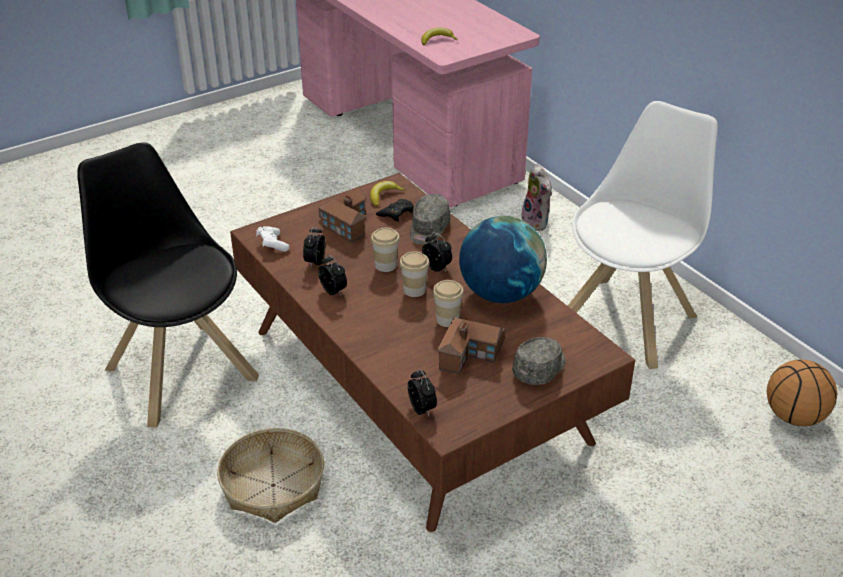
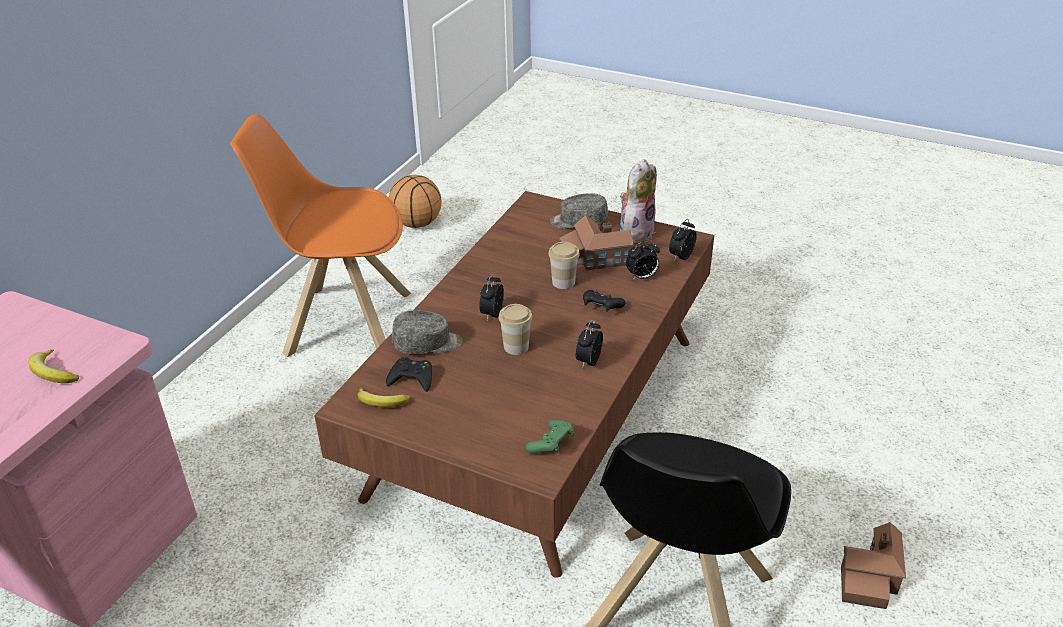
camera: 120 degrees left, 0 degrees up
basket [217,428,324,523] -> none
white game controller [256,226,290,252] -> green game controller [525,419,574,454]
alarm clock [303,226,325,268] -> alarm clock moved to [626,241,660,280]
toy house [319,186,367,243] -> toy house moved to [841,522,906,609]
cup [399,251,430,297] -> none
globe [459,216,547,303] -> none
plush toy [521,164,552,231] -> plush toy moved to [620,159,657,244]
white chair [568,101,718,369] -> orange chair [230,114,411,357]
none -> black game controller [583,290,625,312]

